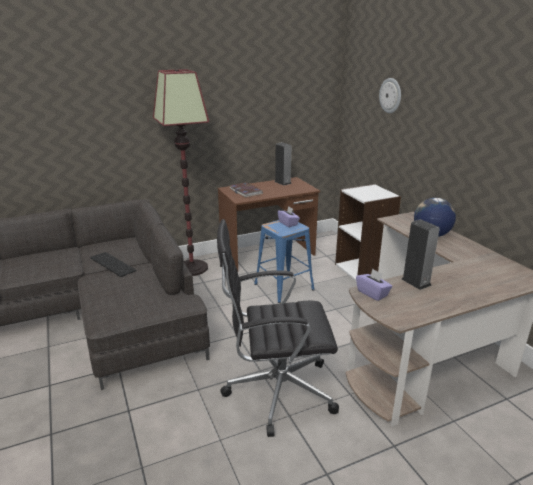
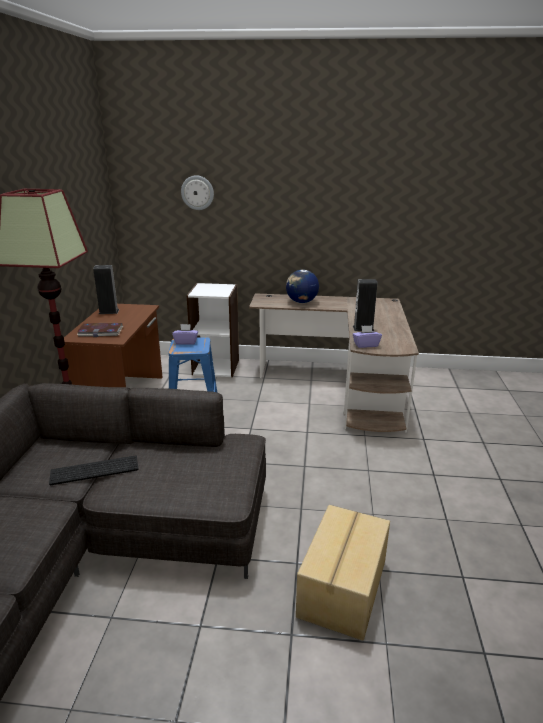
camera: 60 degrees left, 0 degrees up
black office chair [217,219,339,437] -> none
none -> cardboard box [296,505,390,641]

